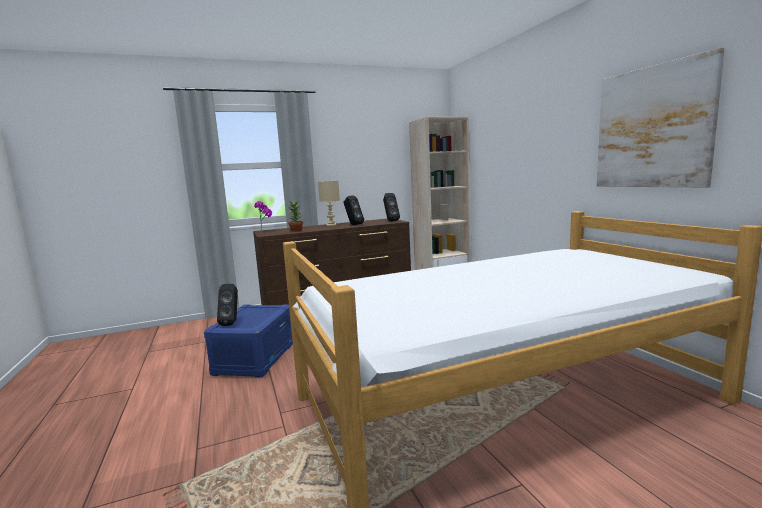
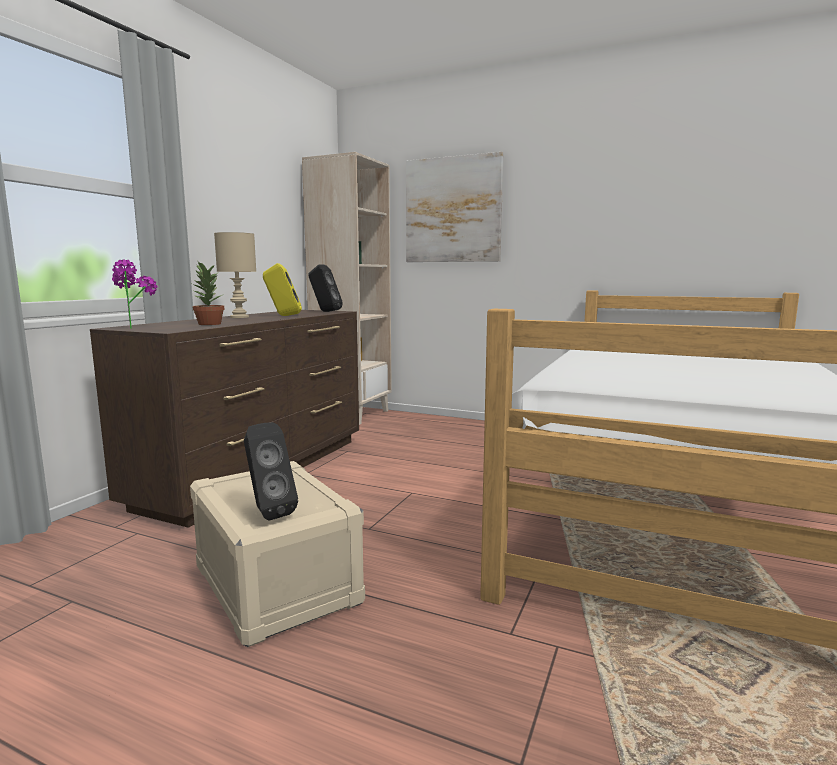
camera: 45 degrees left, 0 degrees up
blue storage box [204,304,293,378] -> beige storage box [190,461,365,647]
black speaker [344,196,364,225] -> yellow speaker [263,263,302,316]
picture [597,48,725,188] -> picture moved to [406,152,503,262]

